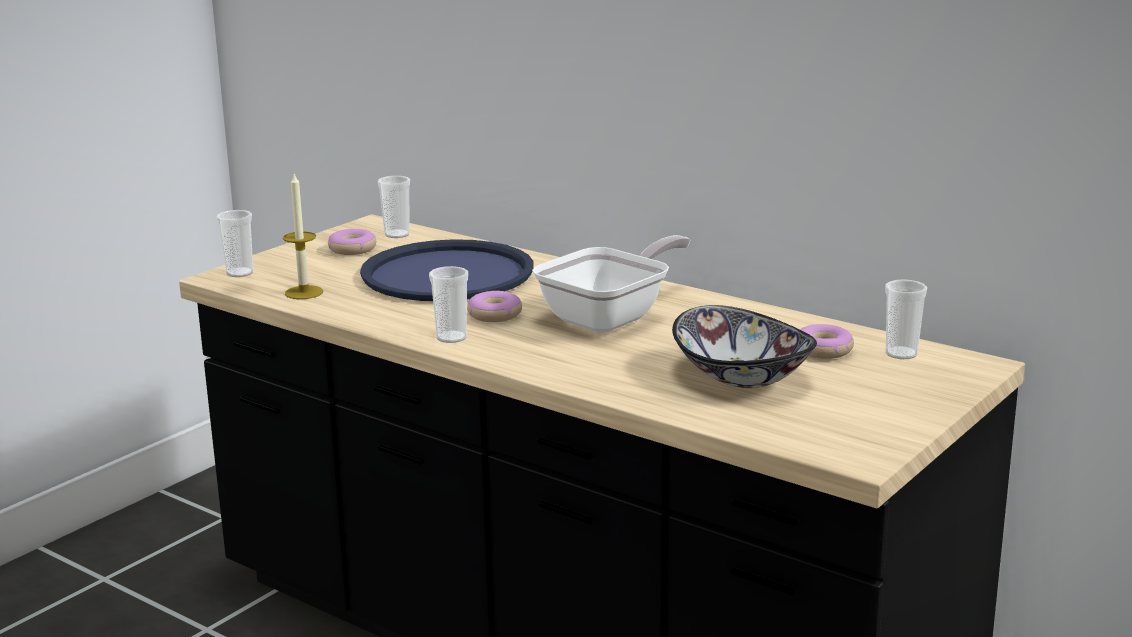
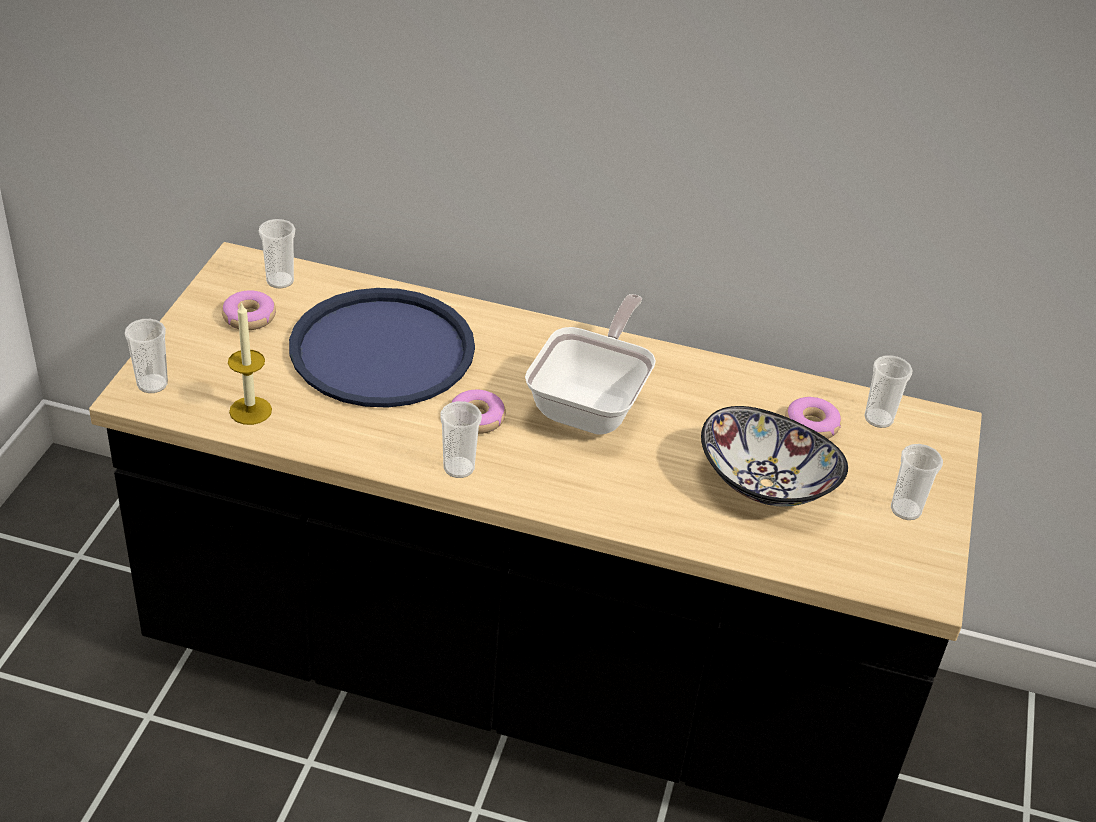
camera: 25 degrees left, 20 degrees up
none -> cup [891,444,943,520]

